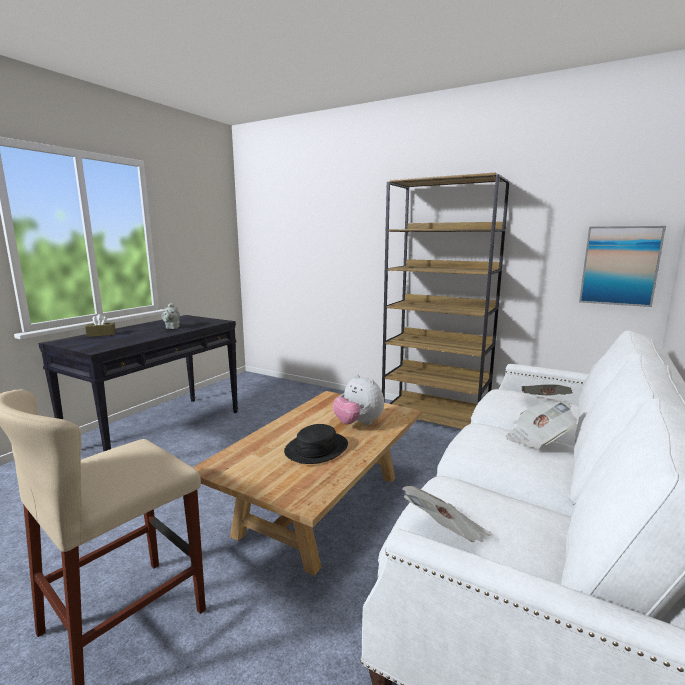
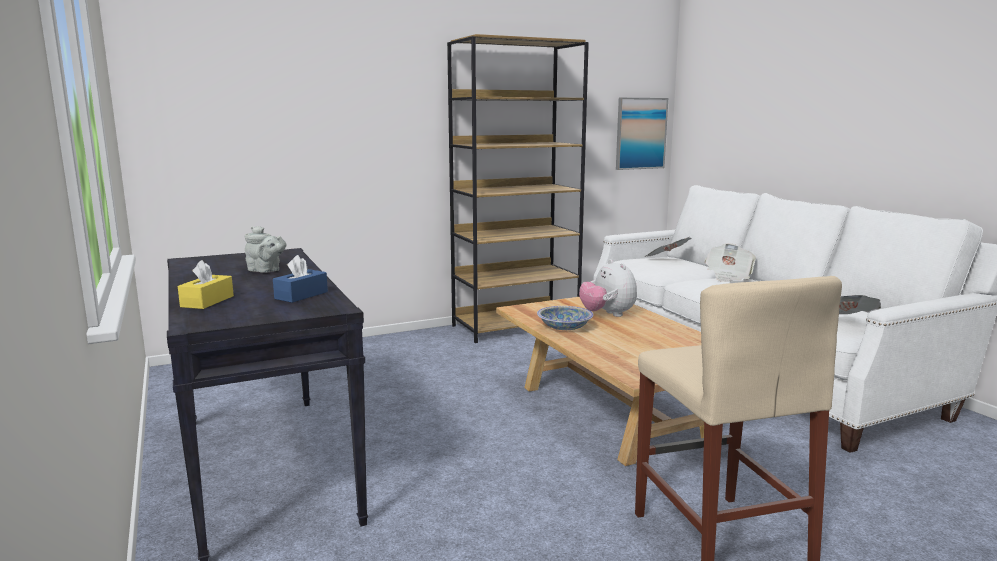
camera: 55 degrees left, 0 degrees up
brown tissue box [85,314,116,337] -> yellow tissue box [178,260,234,309]
black hat [284,424,348,464] -> none
plush toy [333,374,384,425] -> plush toy turned 75 degrees clockwise [579,259,637,317]
none -> blue tissue box [273,255,328,303]
none -> bowl [537,306,593,330]

